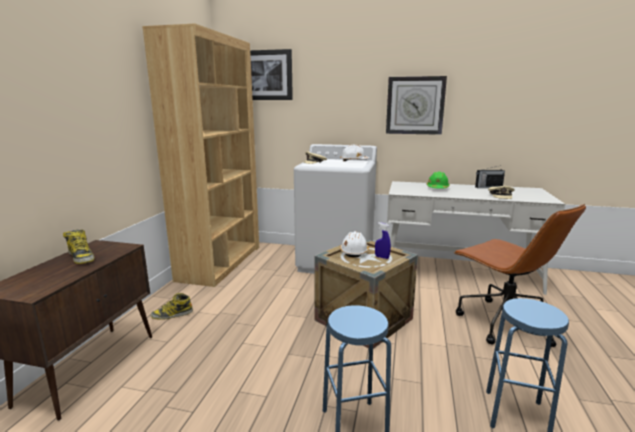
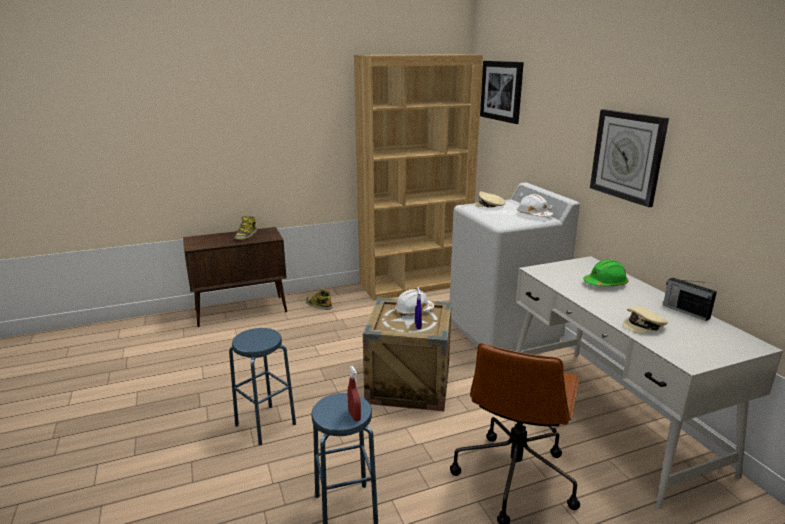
camera: 55 degrees right, 5 degrees up
none -> red spray bottle [348,366,361,421]

